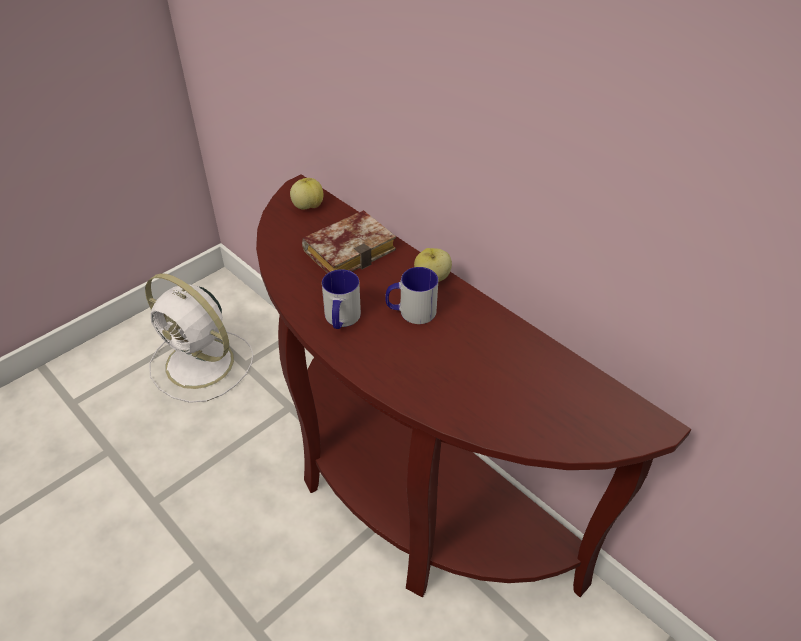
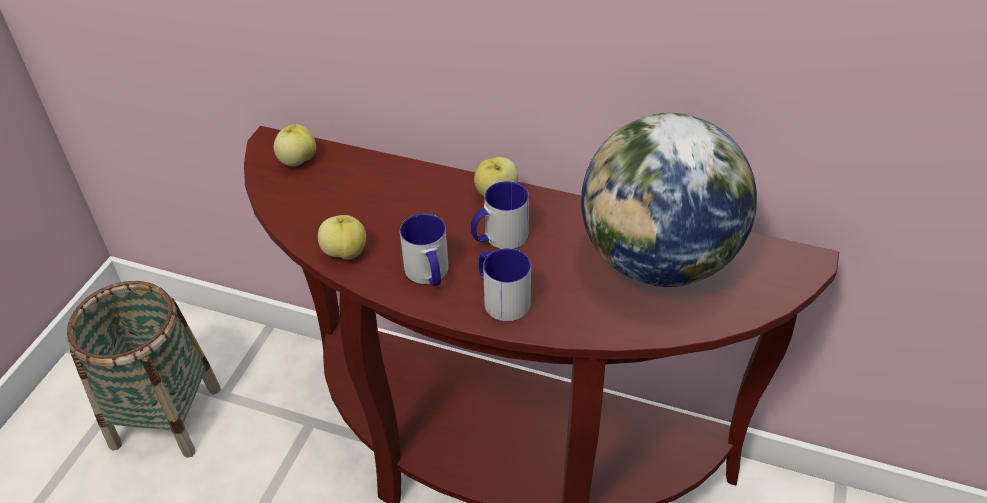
camera: 25 degrees left, 0 degrees up
white fan [145,273,253,403] -> basket [67,281,221,458]
book [302,210,396,273] -> none
none -> apple [318,215,366,260]
none -> mug [478,248,531,321]
none -> globe [581,113,757,287]

